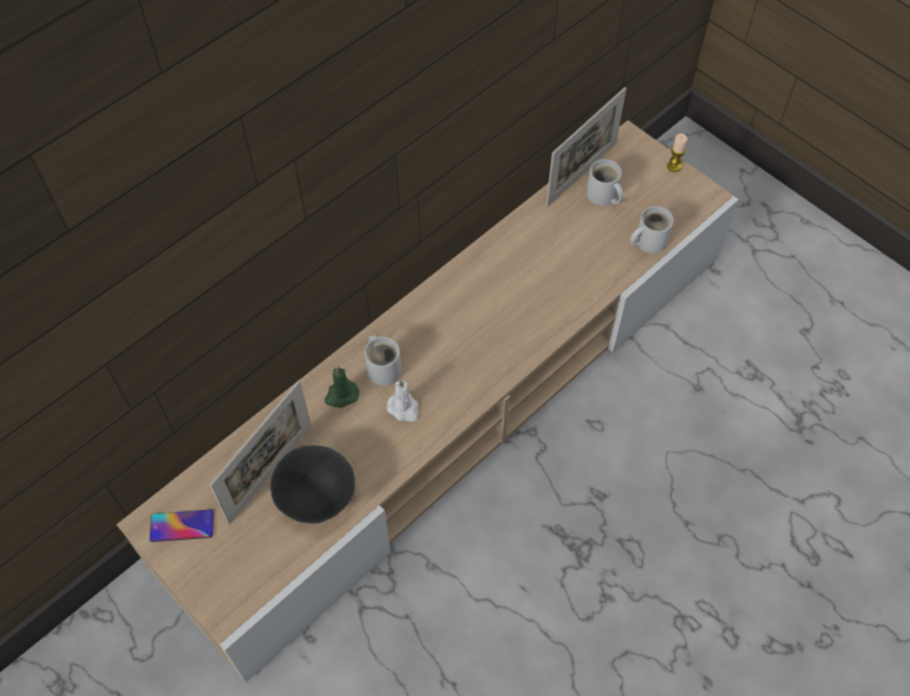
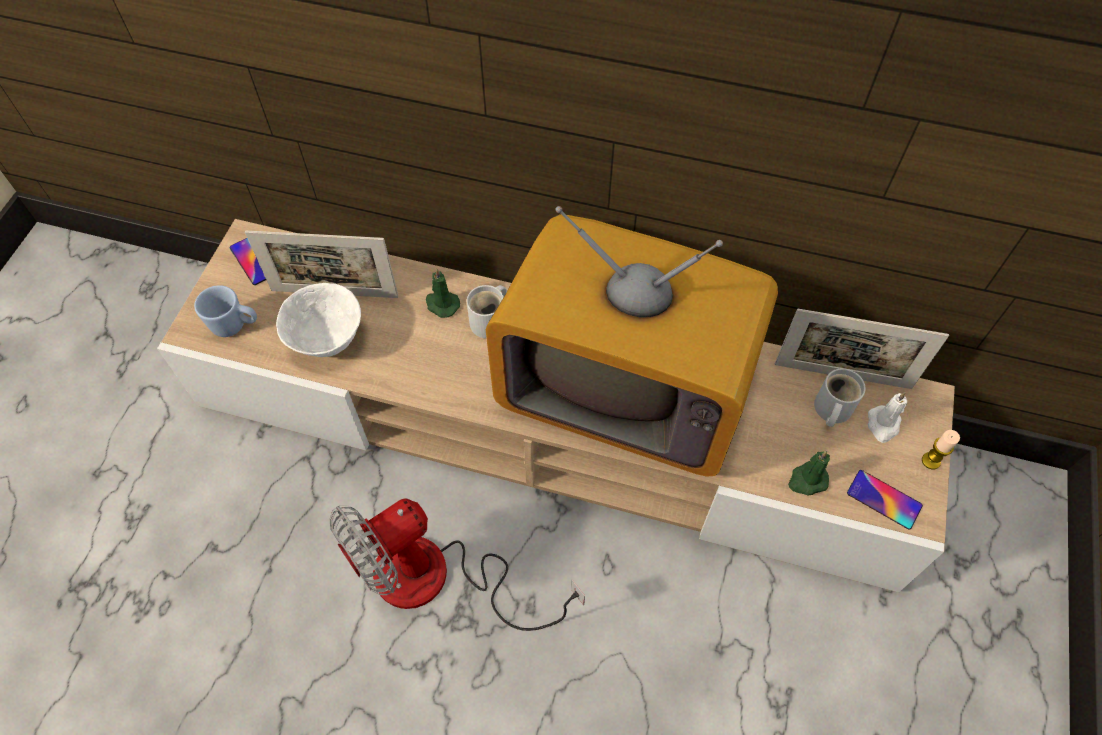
camera: 60 degrees right, 0 degrees up
black bowl [270,445,355,524] -> white bowl [276,283,361,357]
white candle [386,379,419,422] -> white candle moved to [868,392,907,443]
white mug [630,206,674,253] -> green candle [788,451,830,495]
none -> blue mug [194,285,257,337]
none -> fan [330,498,585,631]
none -> television [486,206,778,477]
none -> phone [847,470,923,529]

